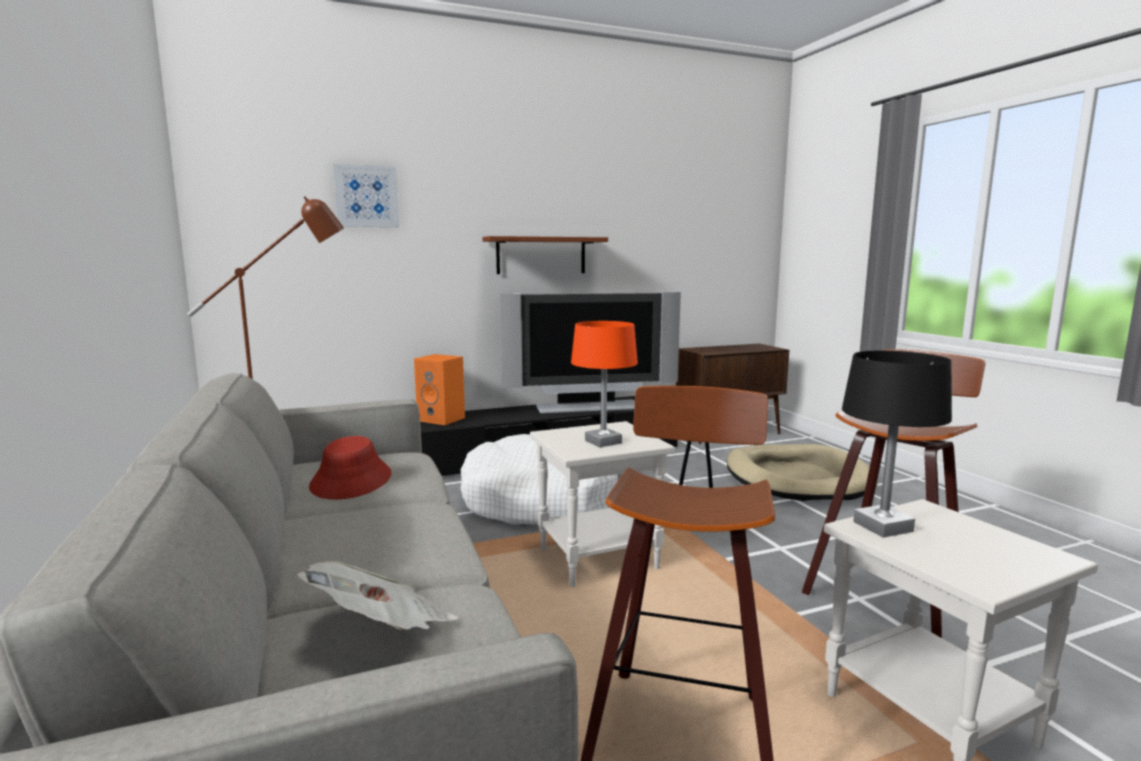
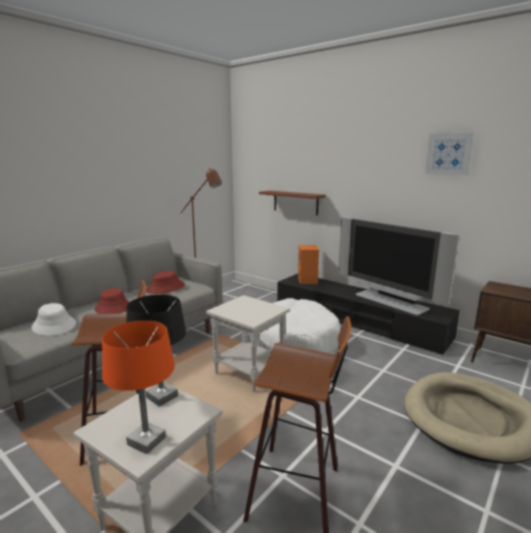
camera: 60 degrees right, 5 degrees up
newspaper [297,561,458,630] -> white hat [31,303,76,336]
picture [333,164,399,227] -> picture moved to [425,133,474,176]
brown shelf [483,236,608,274] -> brown shelf moved to [259,190,326,215]
orange table lamp [571,321,638,447] -> orange table lamp moved to [102,321,175,454]
none -> red hat [95,288,129,314]

